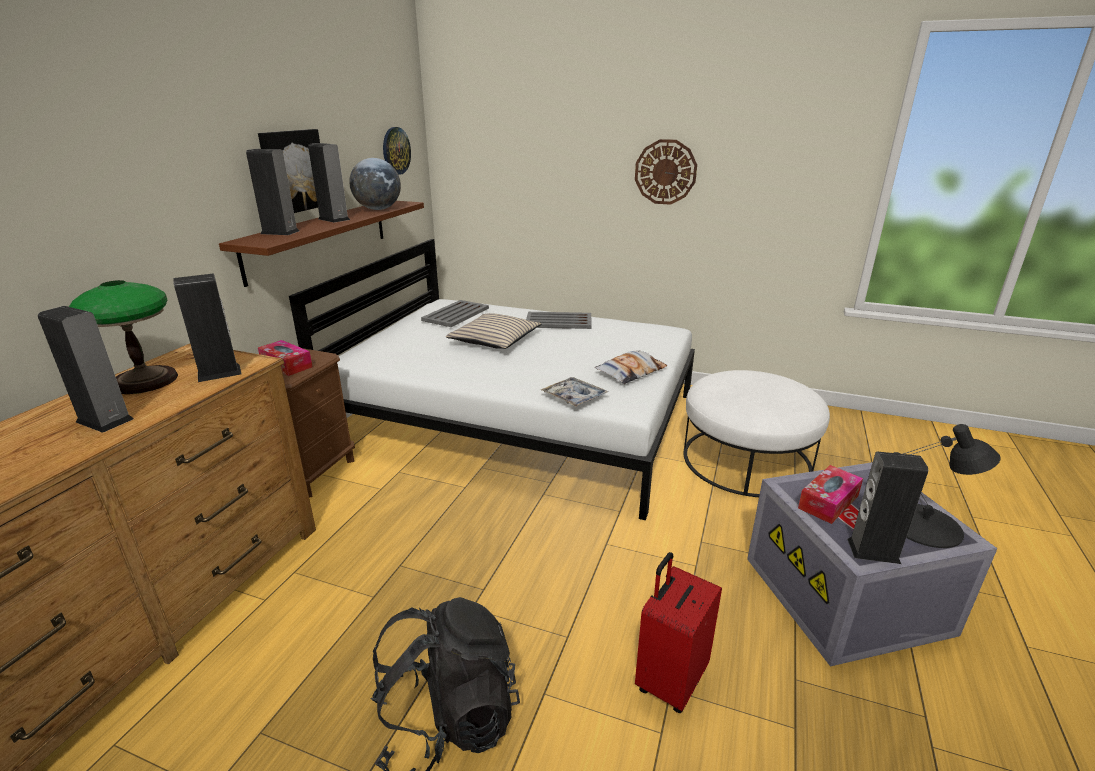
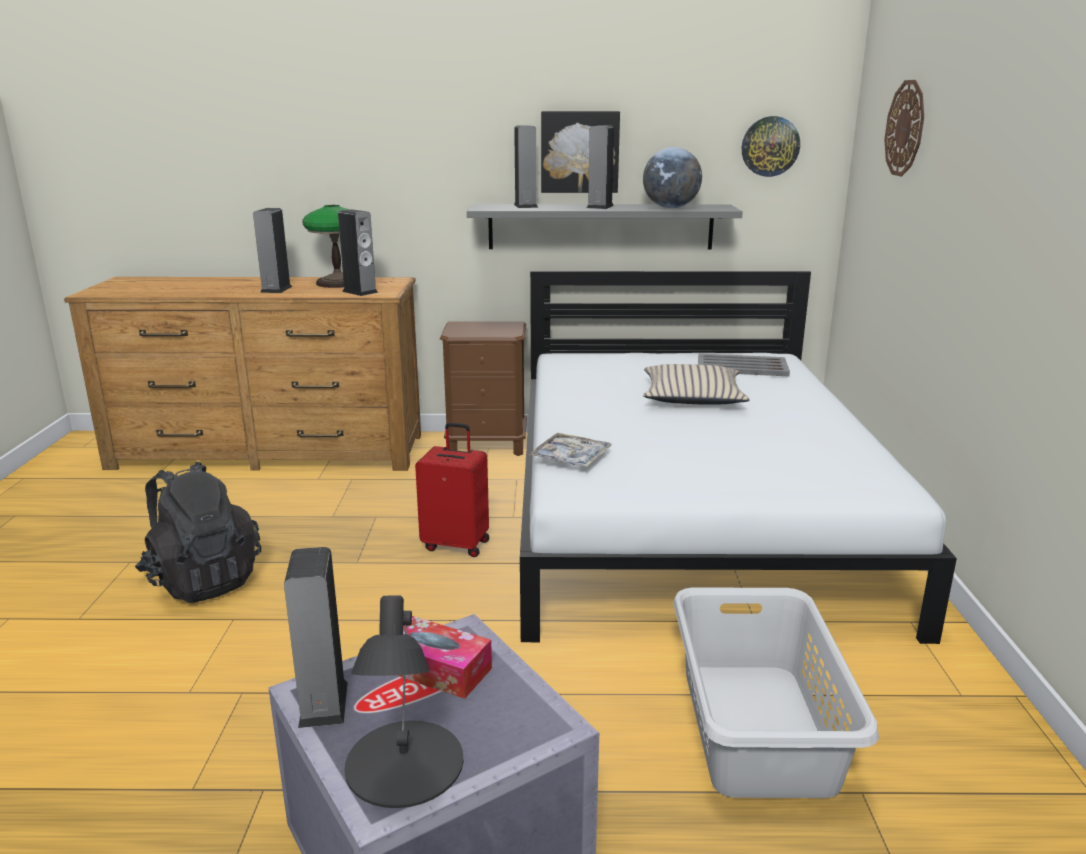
camera: 70 degrees right, 5 degrees down
brown shelf [219,201,424,287] -> grey shelf [467,204,743,250]
tissue box [258,340,313,376] -> none
grey tray [526,312,592,329] -> none
pillow [595,350,667,384] -> none
wall clock [635,139,697,205] -> wall clock moved to [884,80,924,176]
red suitcase [635,552,722,713] -> red suitcase moved to [415,422,489,557]
white ottoman [683,370,830,497] -> grey laundry basket [673,587,879,798]

